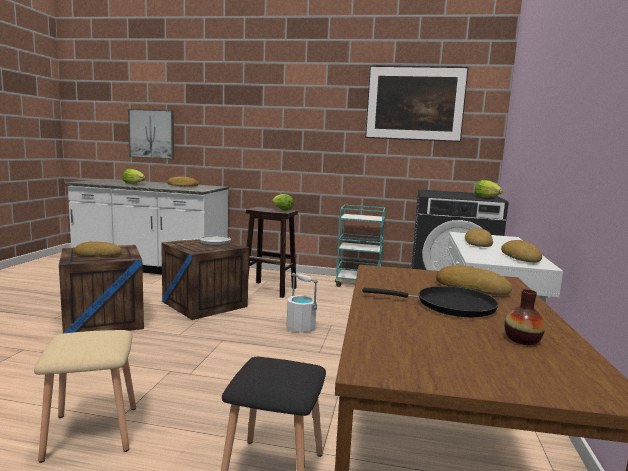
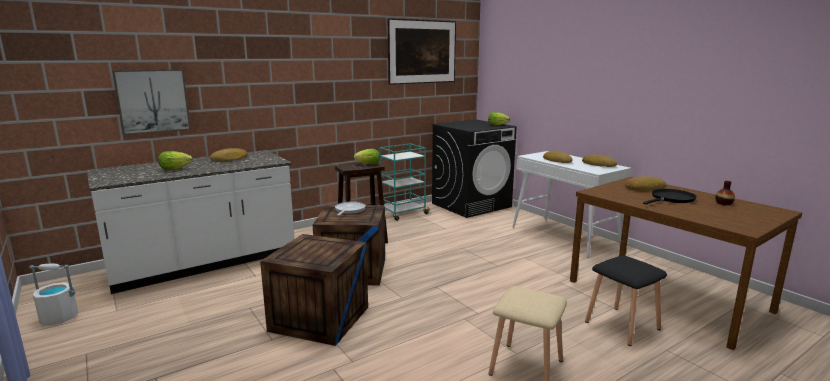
camera: 45 degrees left, 5 degrees up
bread [73,241,122,257] -> none
white bucket [287,273,318,333] -> white bucket moved to [29,264,78,326]

